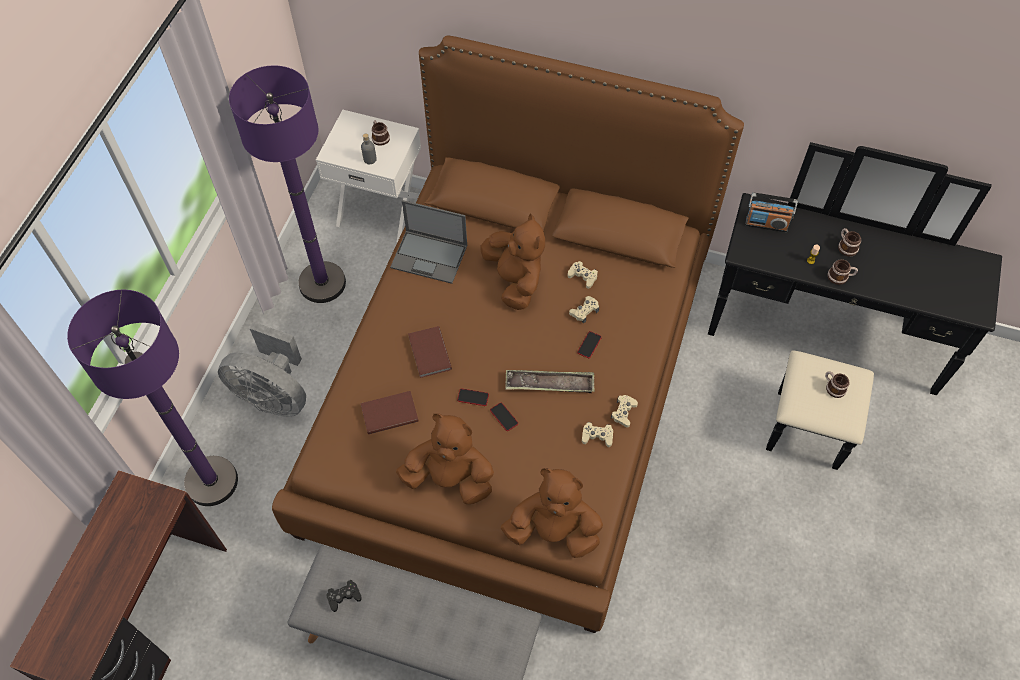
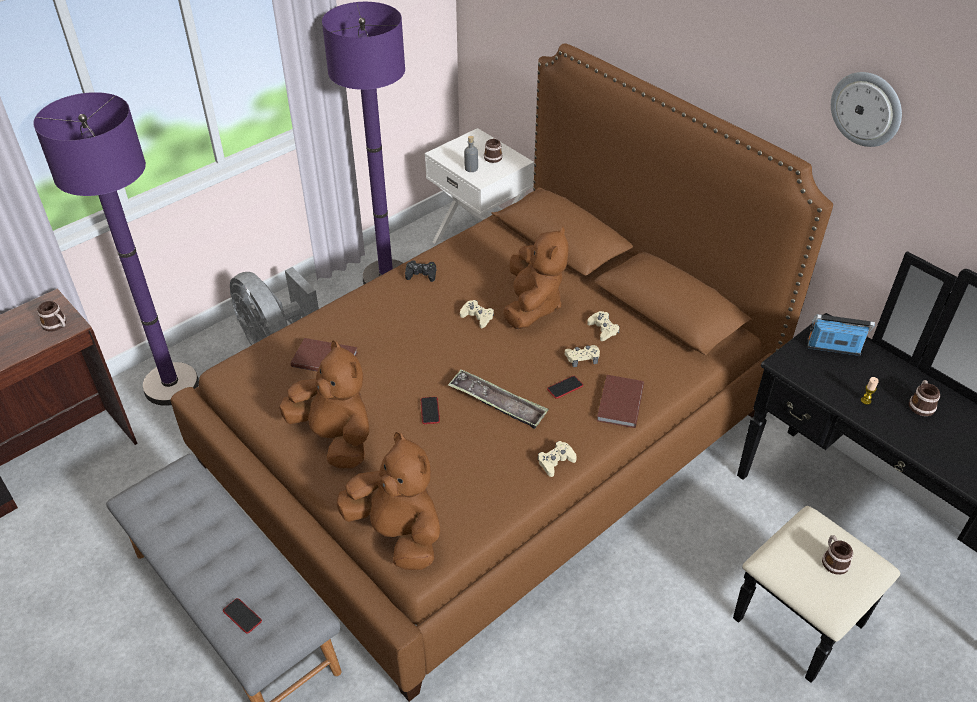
camera: 30 degrees right, 15 degrees down
black game controller [327,580,362,612] -> black game controller moved to [405,260,436,282]
laptop [390,200,467,284] -> none
brown book [408,326,452,378] -> brown book moved to [597,375,644,428]
phone [457,389,489,406] -> phone moved to [223,598,262,634]
beige game controller [582,422,613,447] -> beige game controller moved to [460,300,494,328]
radio [745,192,798,232] -> radio turned 150 degrees clockwise [807,314,875,356]
mug [827,259,858,285] -> mug moved to [37,301,67,332]
none -> wall clock [831,72,902,147]

